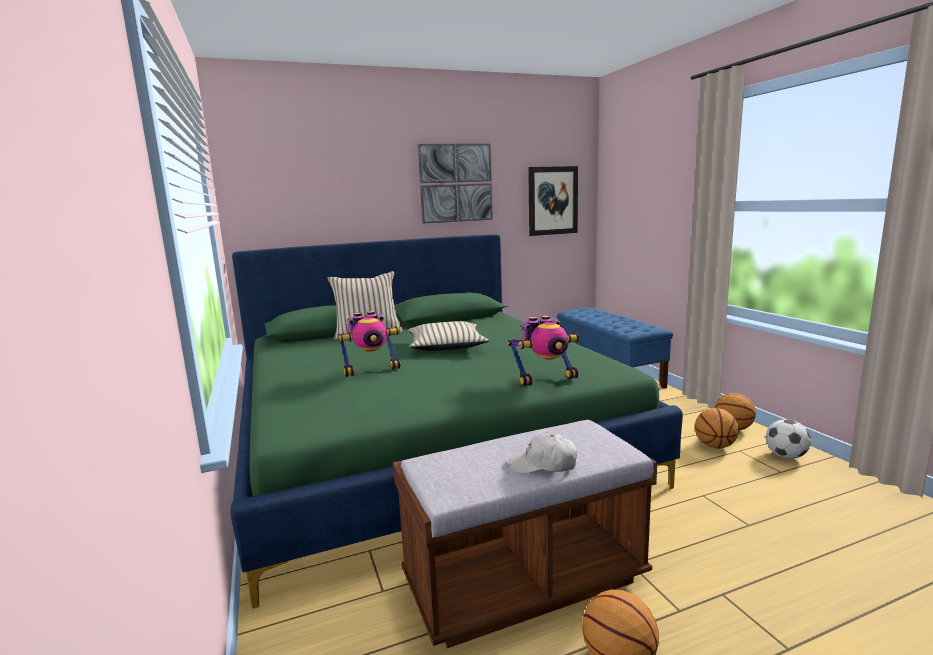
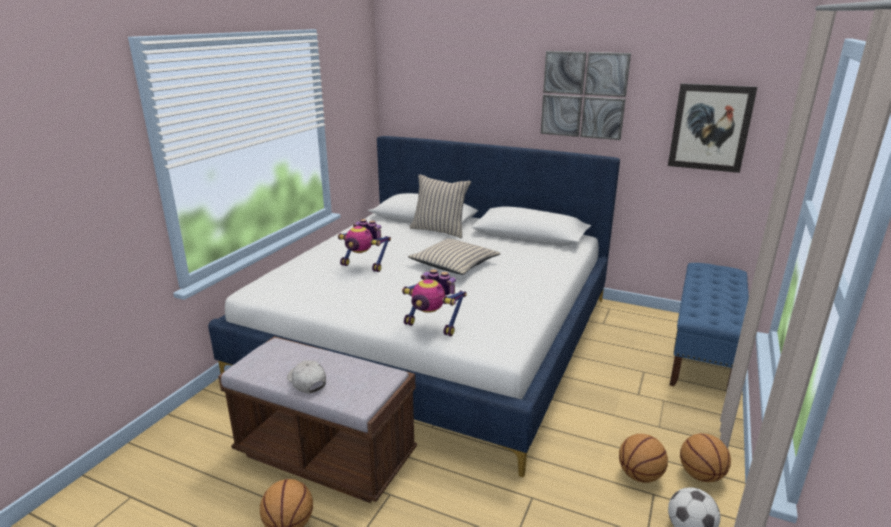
camera: 45 degrees right, 10 degrees up
green bed [231,234,683,609] -> white bed [208,136,620,477]

